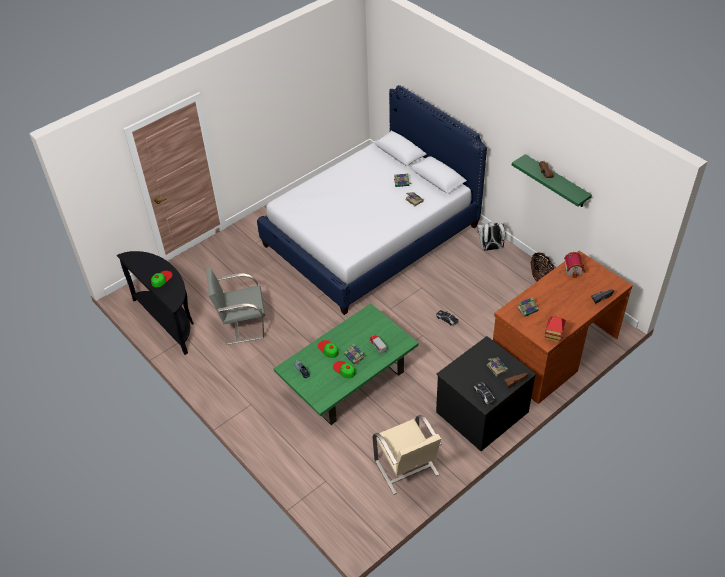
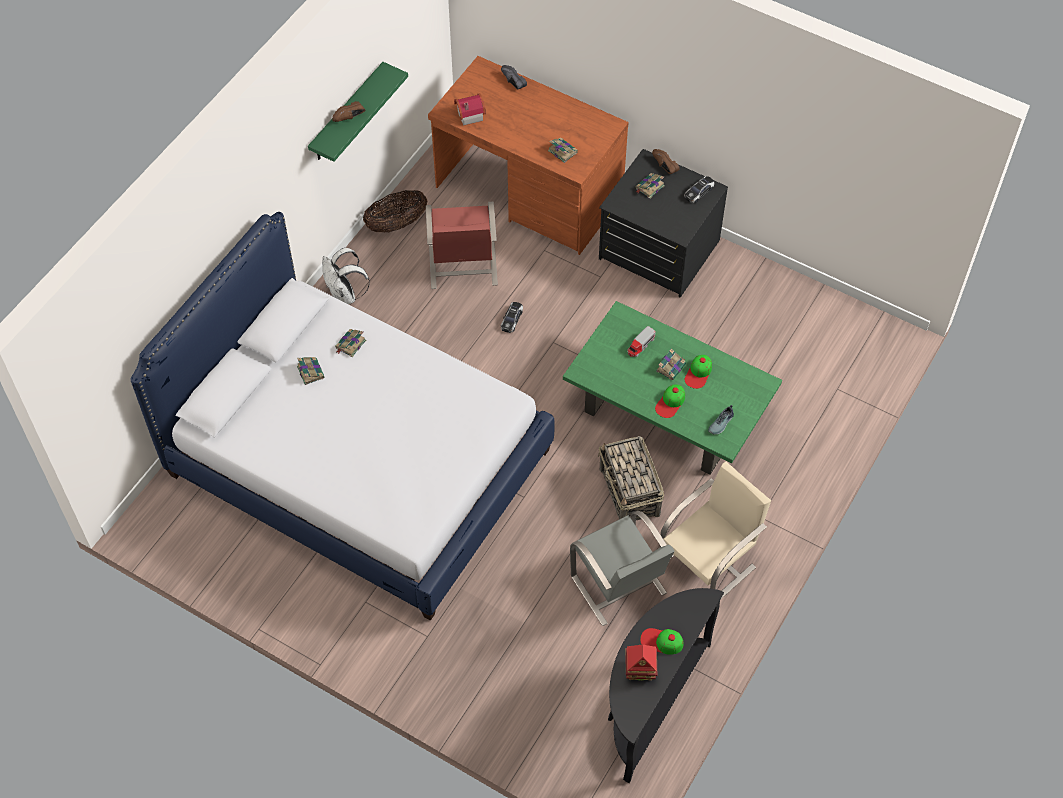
camera: 110 degrees left, 10 degrees up
beige chair [373,415,442,495] -> beige chair moved to [660,462,771,600]
toy house [545,316,566,343] -> toy house moved to [625,645,657,681]
none -> red chair [426,202,498,289]
none -> basket [598,436,664,520]

